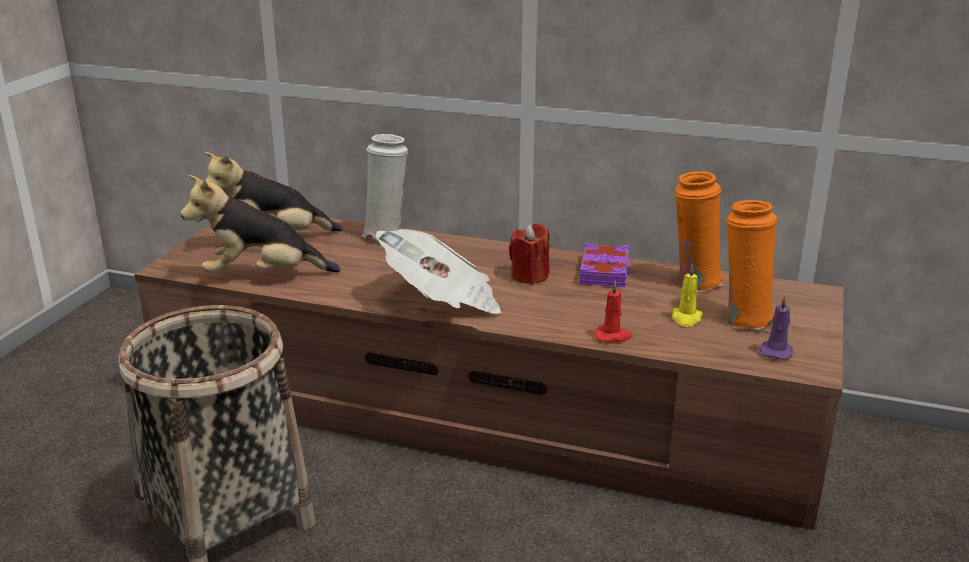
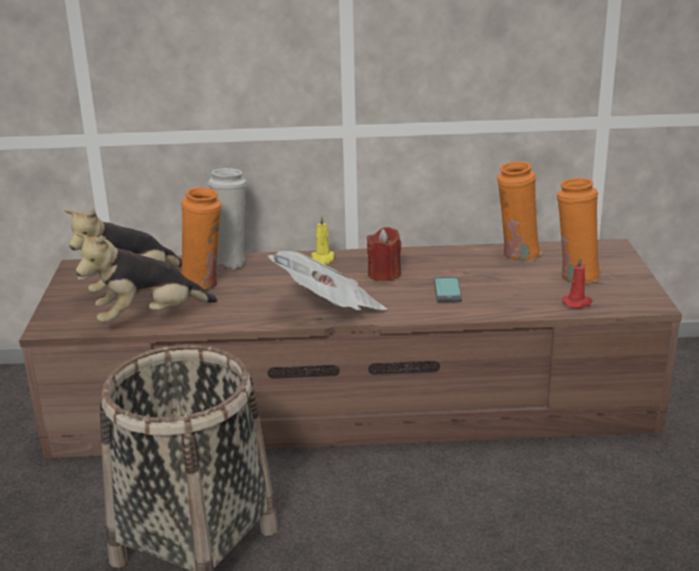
camera: 20 degrees left, 0 degrees up
purple book [579,243,630,287] -> none
red candle [594,281,632,342] -> red candle moved to [562,256,592,308]
yellow candle [672,264,703,327] -> yellow candle moved to [311,215,335,265]
purple candle [759,296,793,360] -> none
none -> orange vase [181,187,222,291]
none -> phone [434,276,462,302]

